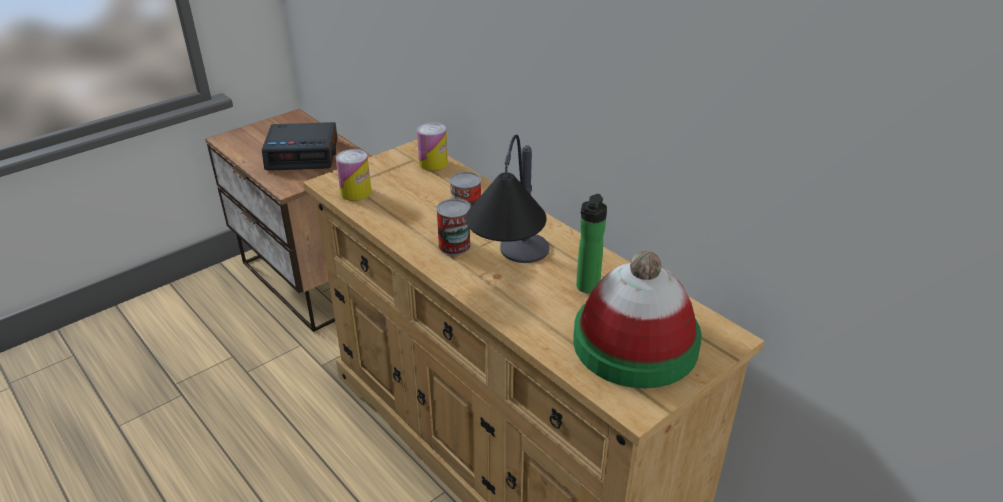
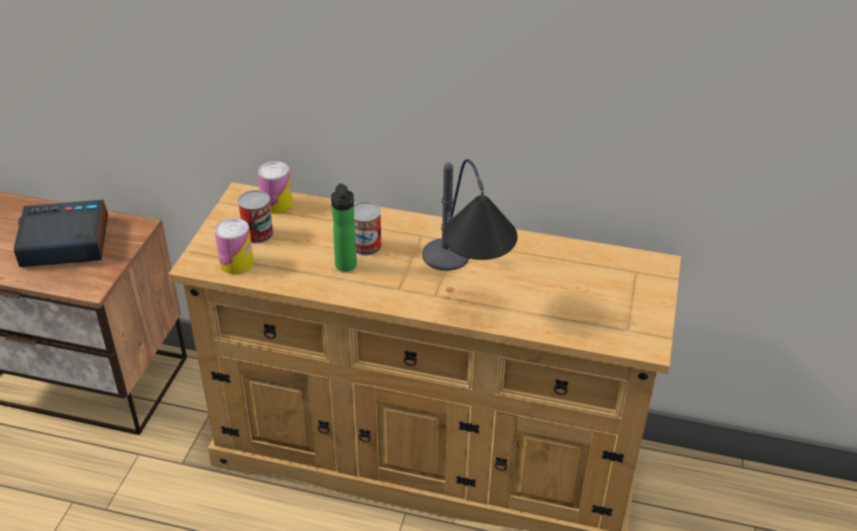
camera: 35 degrees left, 5 degrees up
alarm clock [262,122,337,171] -> alarm clock turned 150 degrees counterclockwise [14,200,108,267]
can [436,199,471,255] -> can moved to [238,190,274,244]
hat [573,251,702,388] -> none
bottle [576,194,607,293] -> bottle moved to [331,183,357,272]

